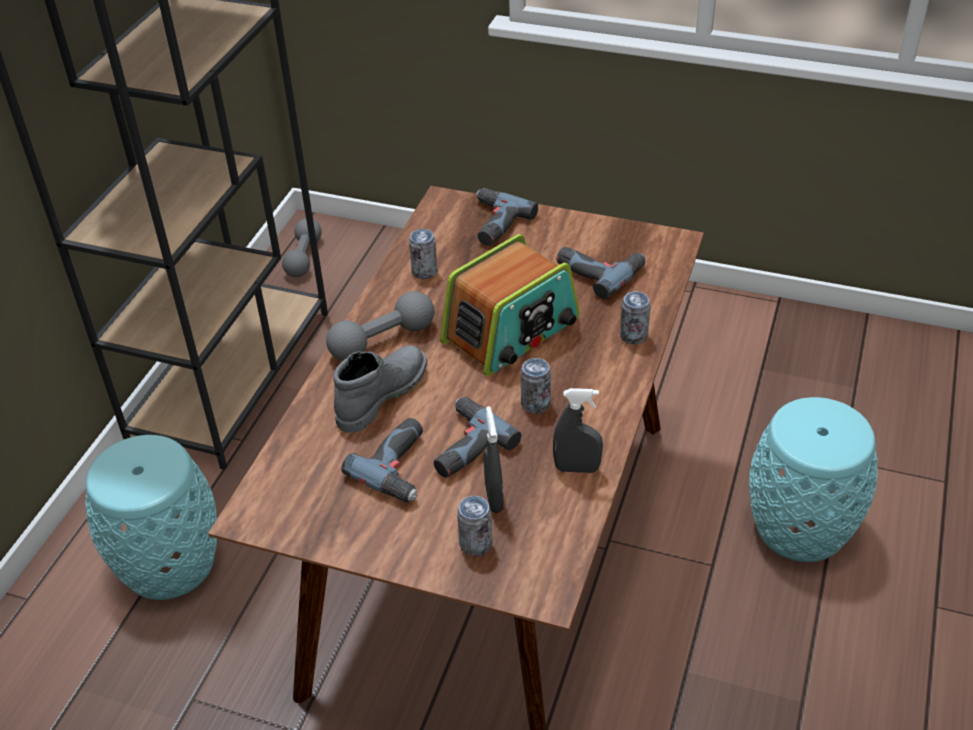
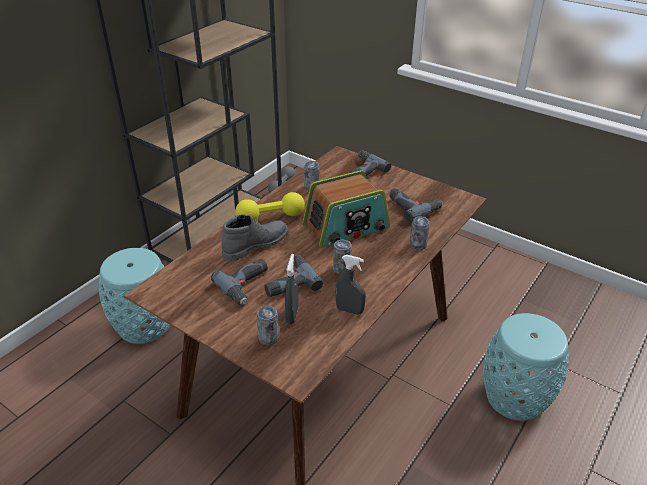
camera: 15 degrees right, 5 degrees down
grey dumbbell [326,291,434,361] -> yellow dumbbell [235,192,305,220]

